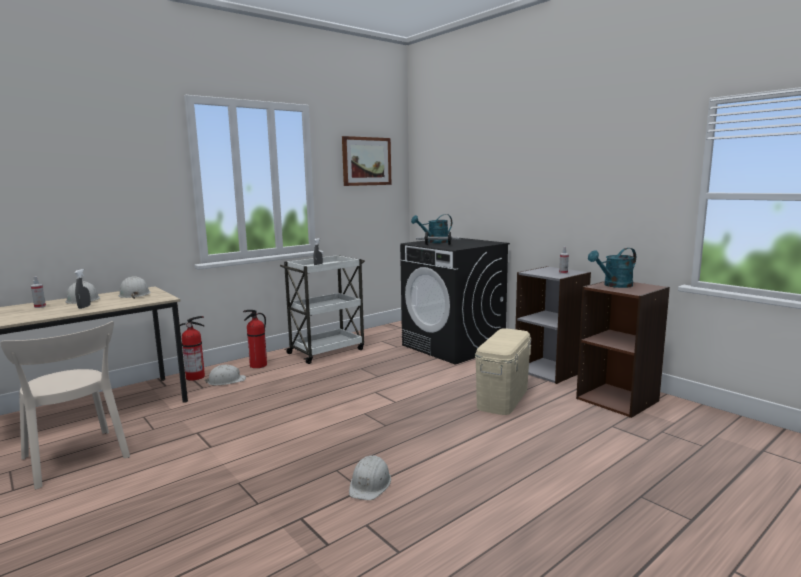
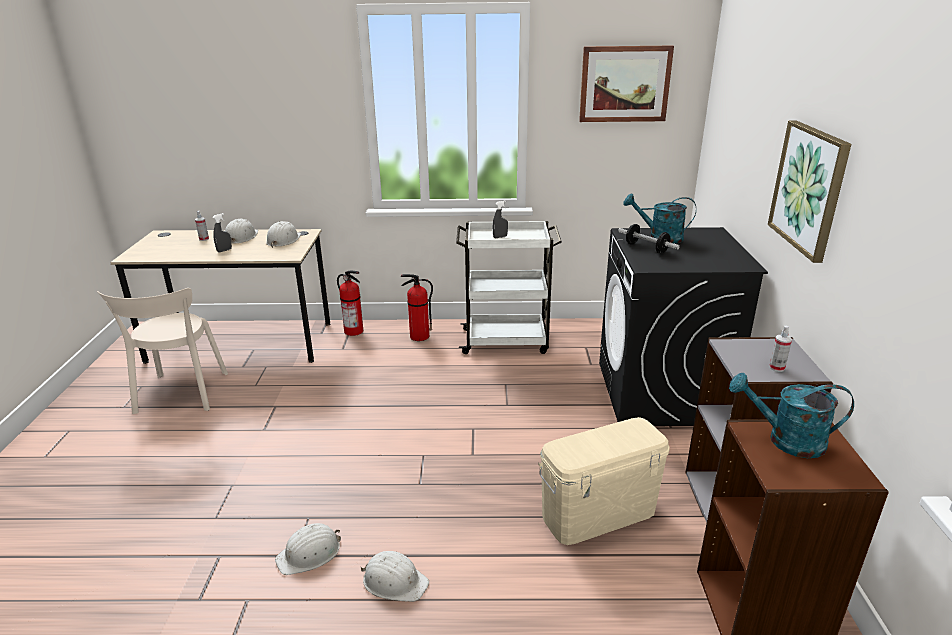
camera: 40 degrees right, 15 degrees up
white hard hat [204,365,246,385] -> white hard hat moved to [360,551,429,602]
none -> picture [768,121,851,263]

